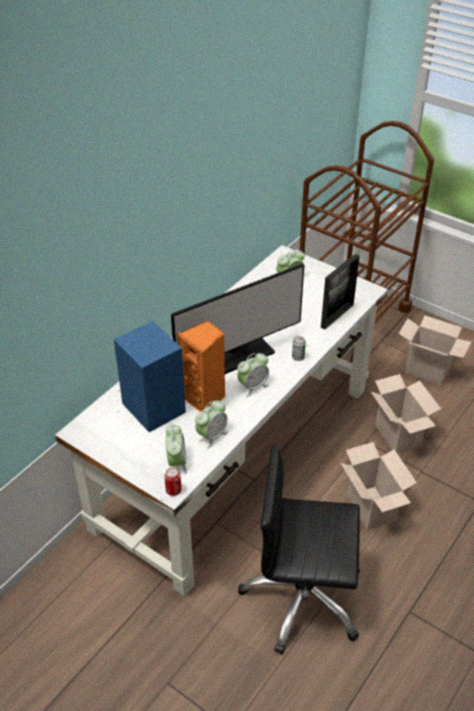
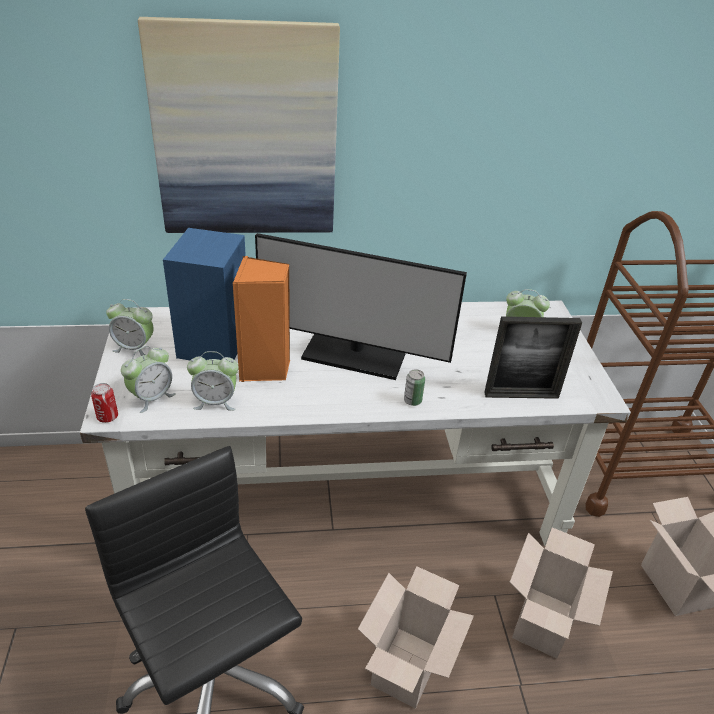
camera: 45 degrees right, 5 degrees down
alarm clock [237,353,269,397] -> alarm clock moved to [106,299,153,356]
none -> picture [138,17,340,233]

